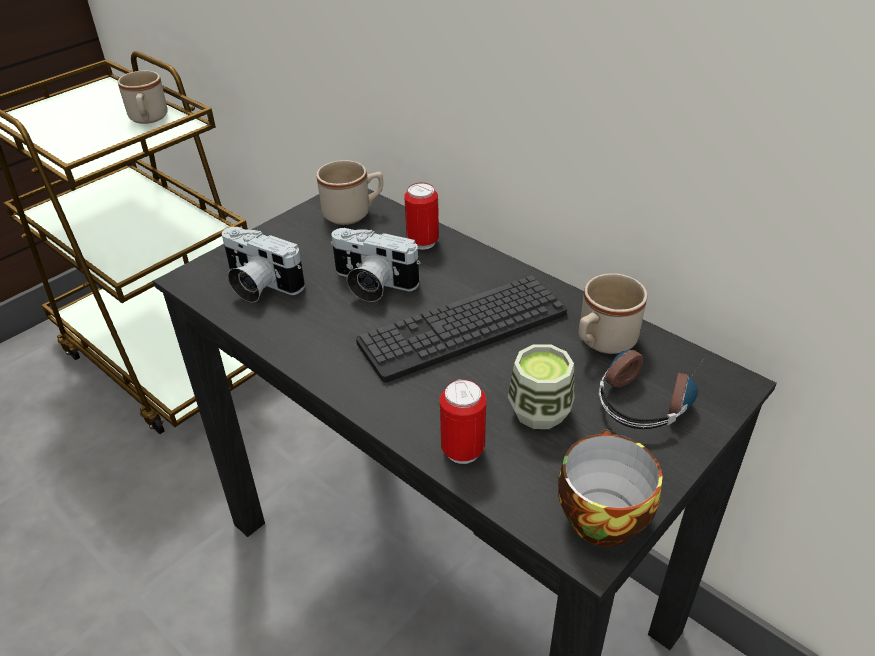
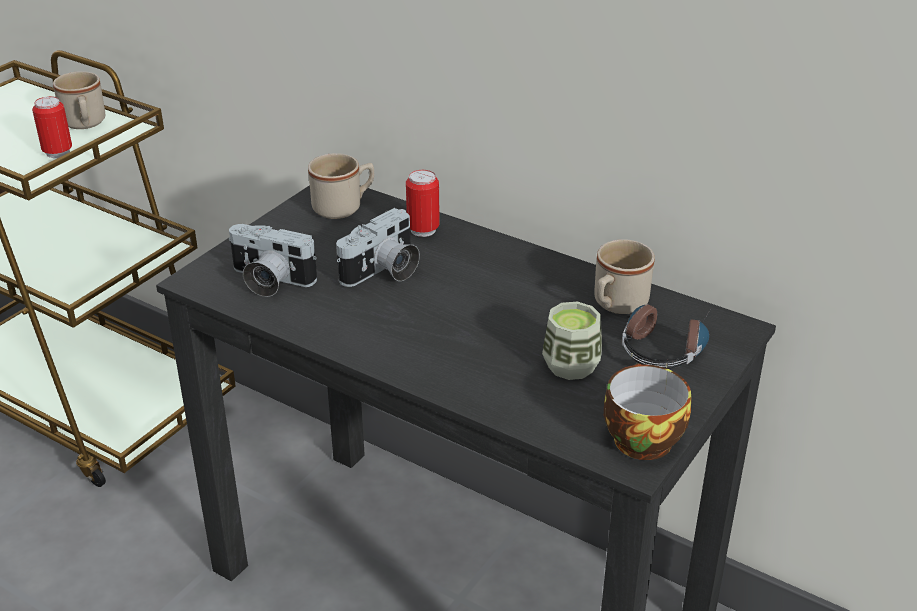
camera: 10 degrees left, 5 degrees down
camera [331,228,421,302] -> camera turned 60 degrees counterclockwise [336,208,420,287]
keyboard [356,275,567,383] -> none
can [440,379,486,464] -> can moved to [32,96,72,158]

